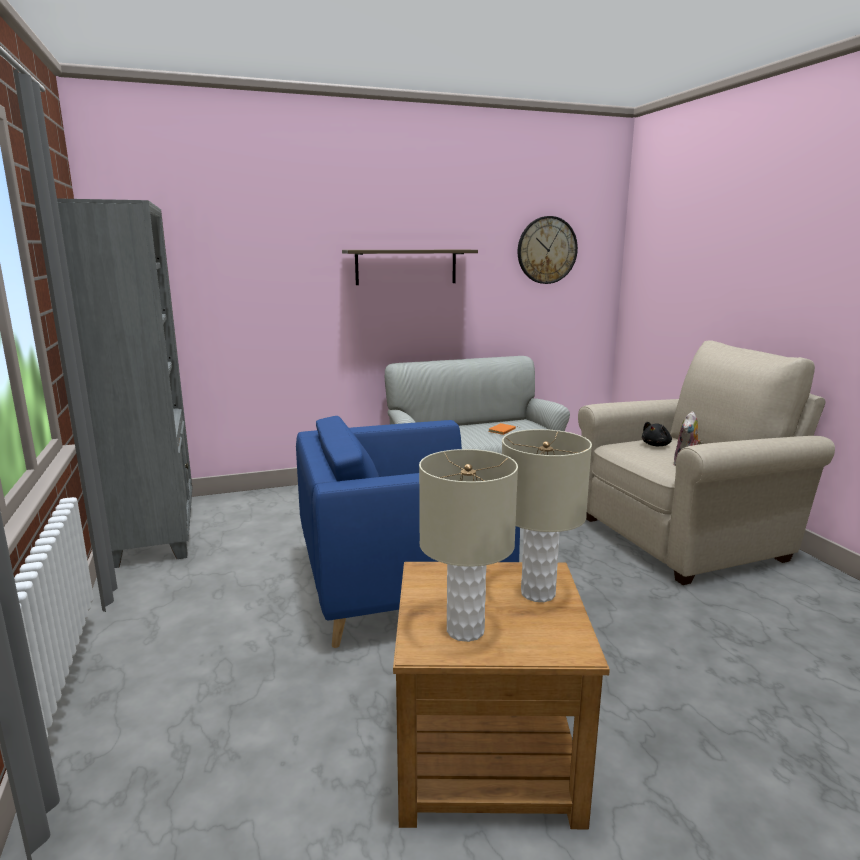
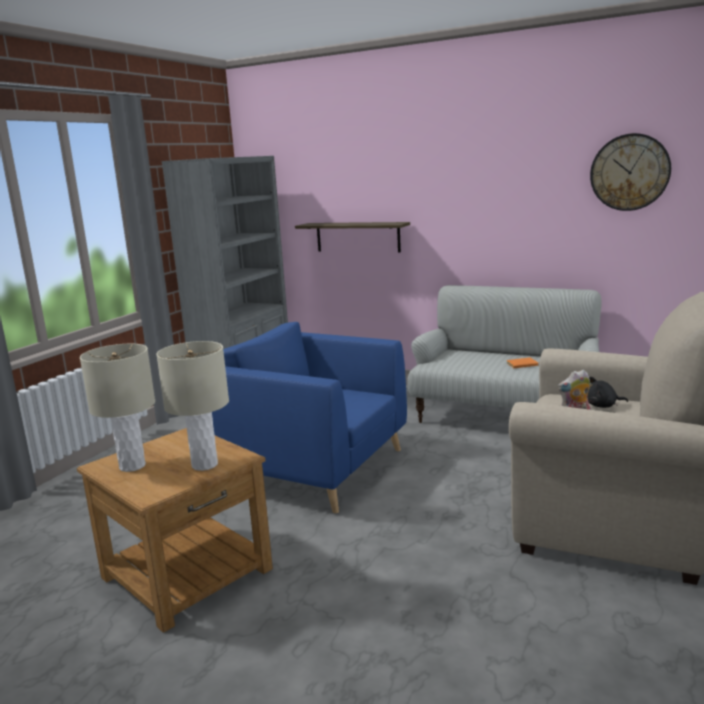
camera: 45 degrees right, 0 degrees up
shelf [342,250,478,285] -> shelf moved to [295,222,410,252]

